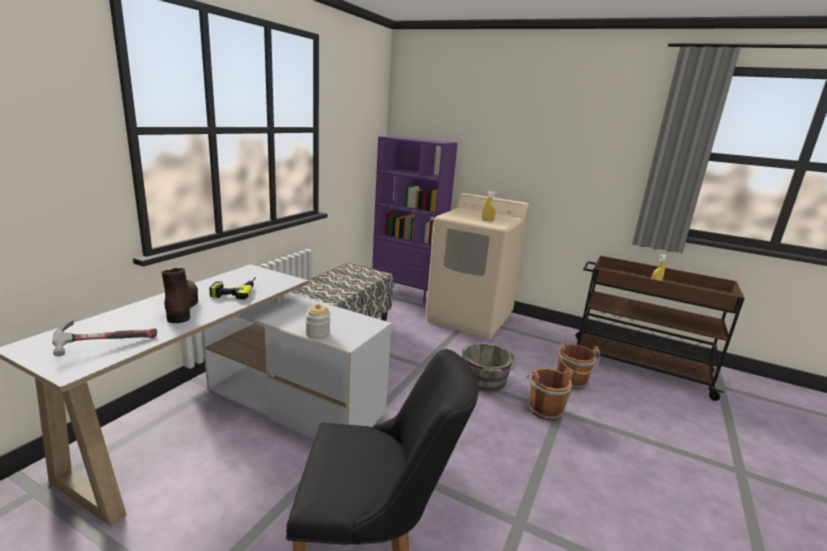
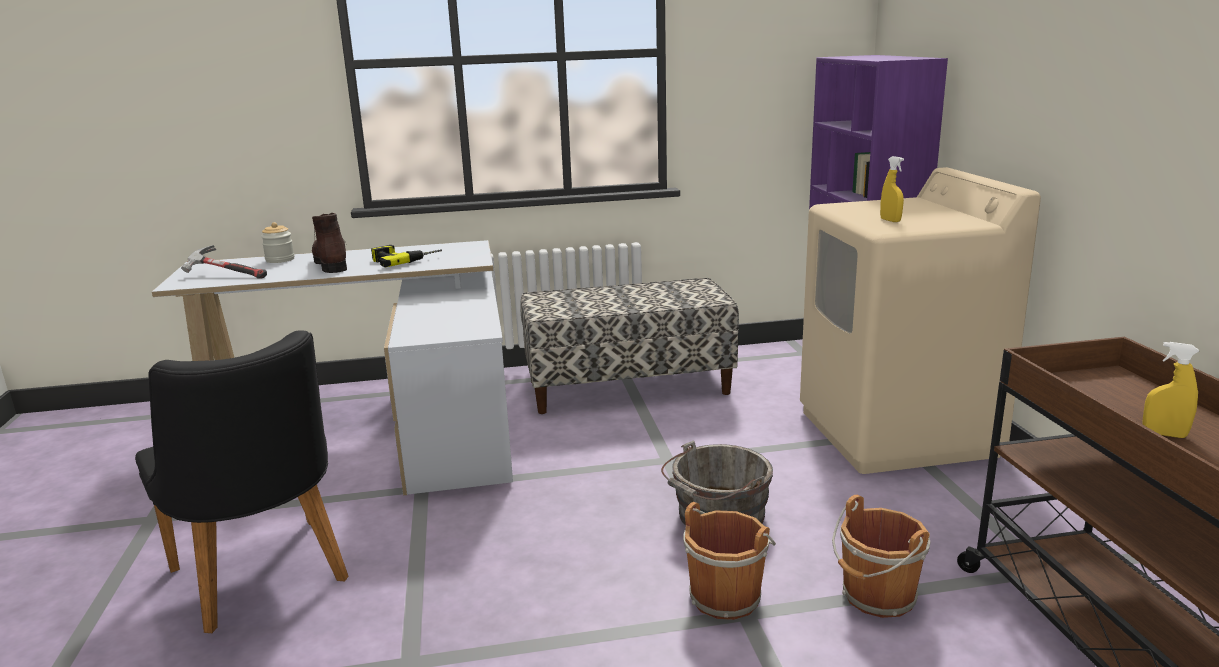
camera: 55 degrees right, 0 degrees up
brown boot [161,268,198,323] -> brown boot turned 60 degrees counterclockwise [312,213,347,273]
jar [305,304,331,339] -> jar moved to [261,222,295,263]

